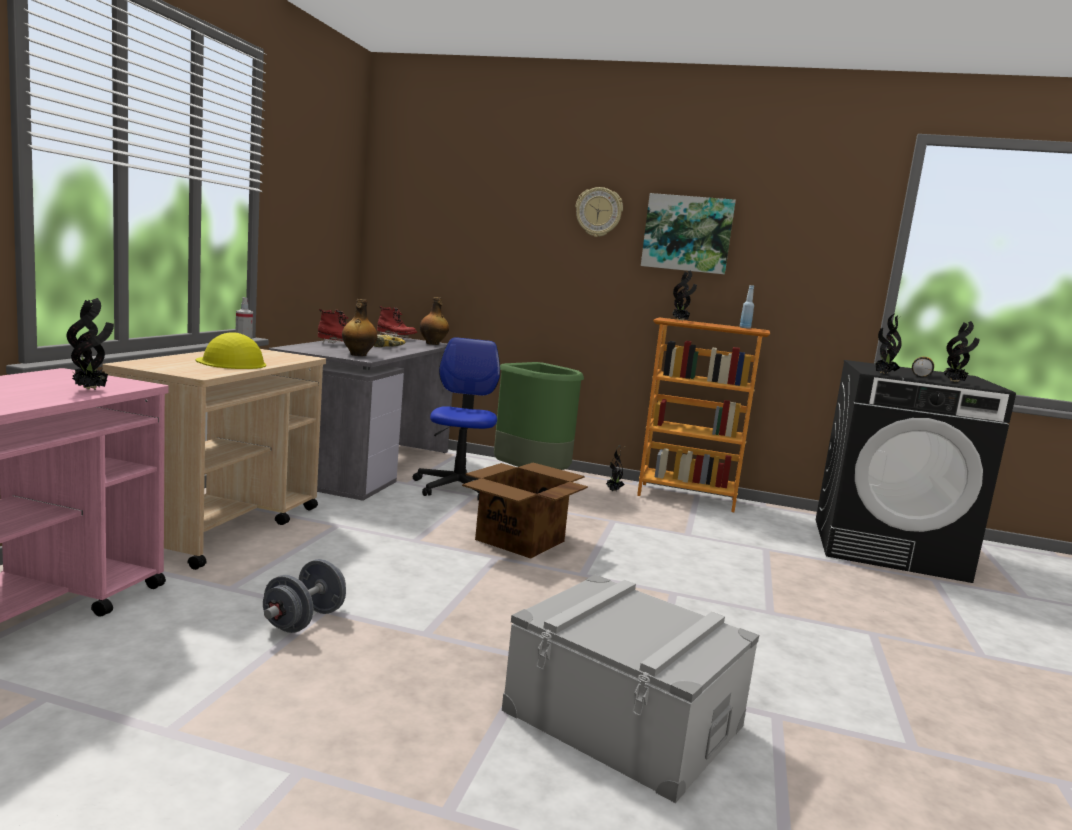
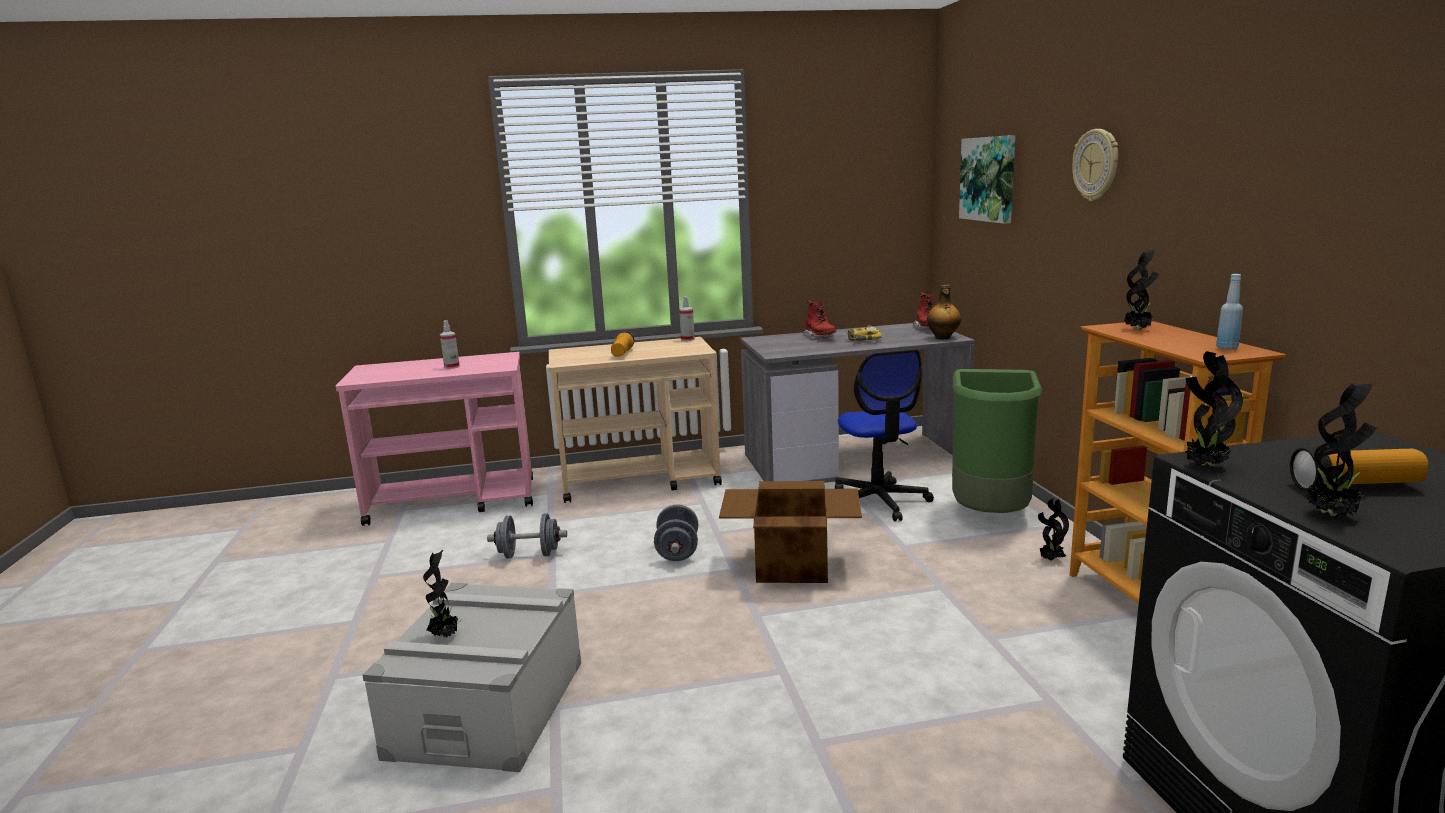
camera: 65 degrees right, 5 degrees up
potted plant [67,298,114,390] -> potted plant moved to [423,550,461,637]
yellow hard hat [195,332,266,369] -> flashlight [611,331,635,356]
bottle [342,299,377,356] -> none
office chair [413,337,500,501] -> office chair turned 105 degrees clockwise [835,349,934,522]
picture [641,193,736,274] -> picture moved to [959,135,1015,224]
none -> spray bottle [440,320,460,369]
none -> grey dumbbell [654,504,698,561]

